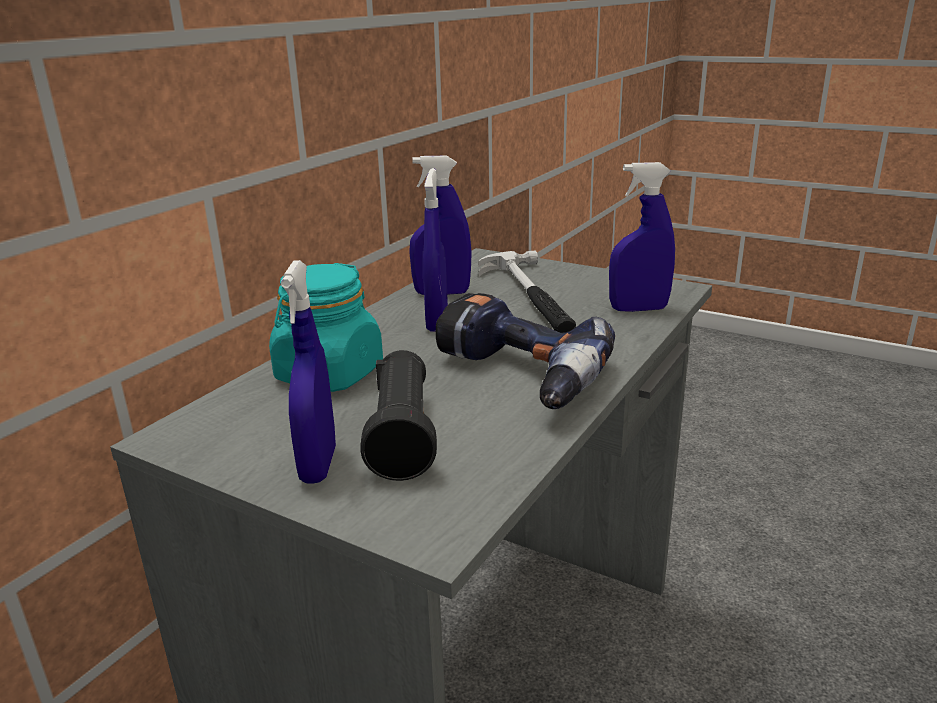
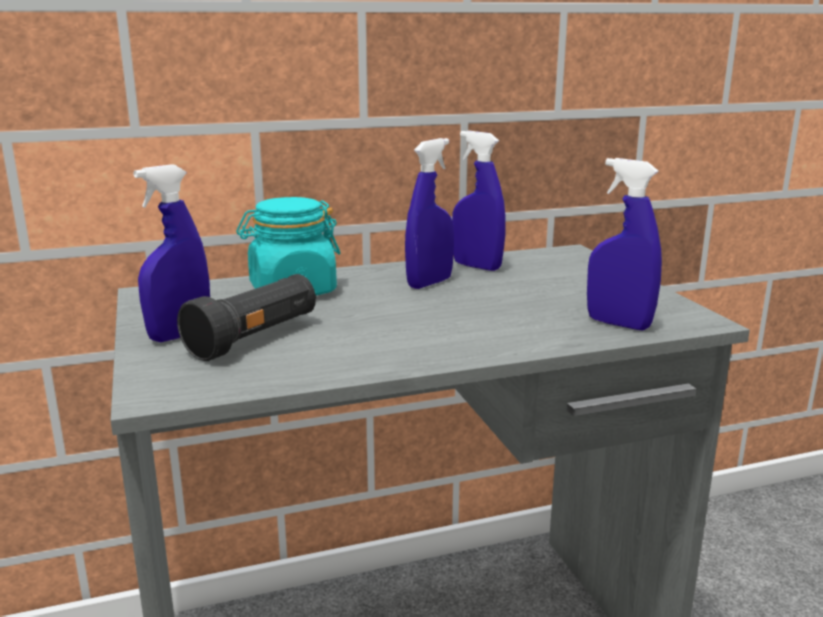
camera: 40 degrees right, 5 degrees down
power drill [436,293,615,409] -> none
hammer [479,250,576,333] -> none

